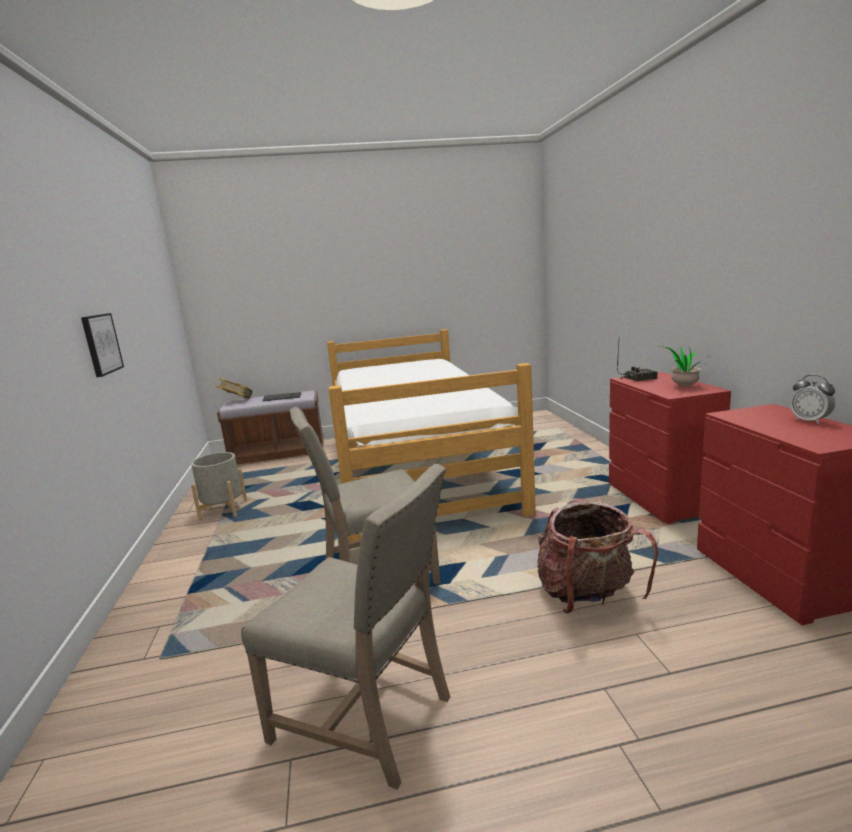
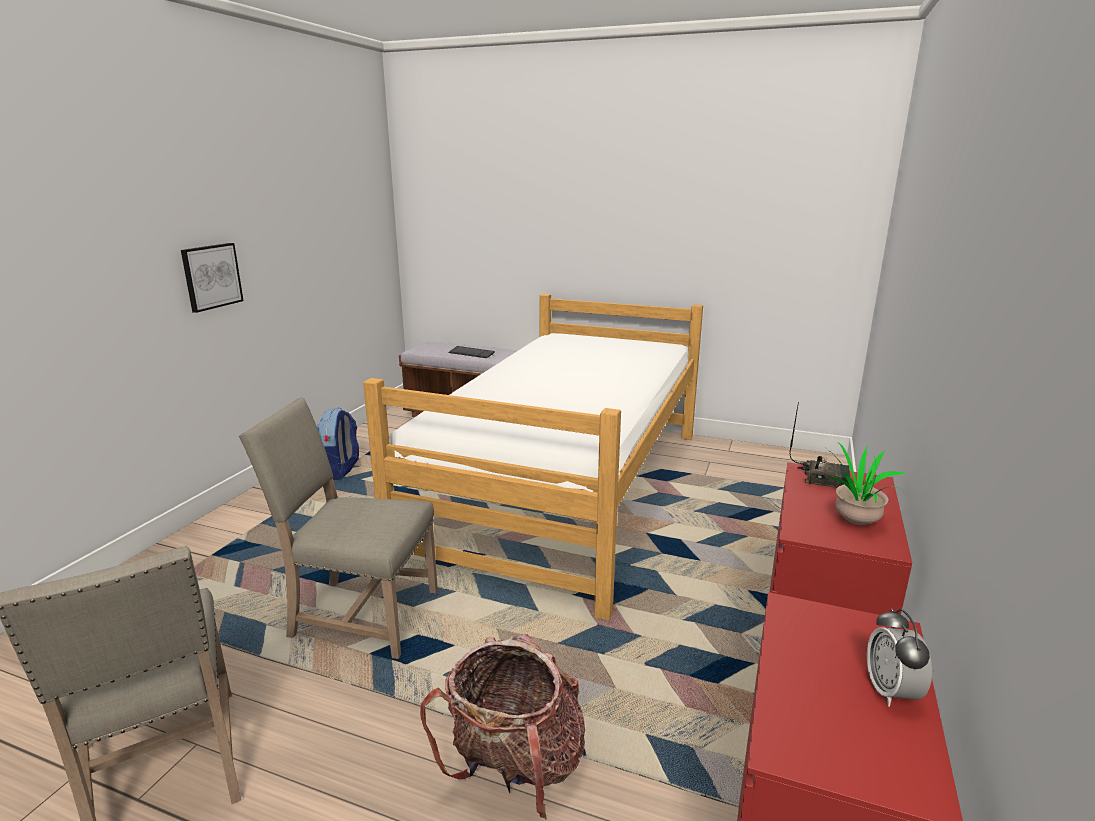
camera: 30 degrees right, 5 degrees up
grey planter [191,452,247,521] -> backpack [317,407,359,480]
book [216,378,252,398] -> none

